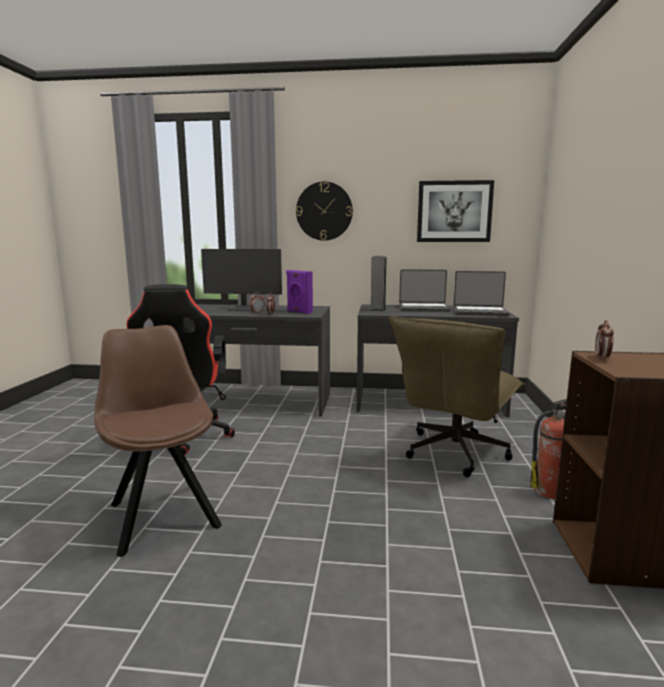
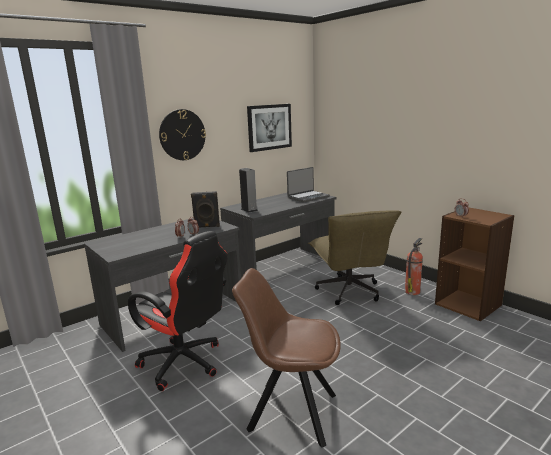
camera: 45 degrees left, 5 degrees up
monitor [201,249,282,311] -> none
purple speaker [286,270,313,314] -> black speaker [191,191,220,228]
laptop [399,269,450,312] -> none

